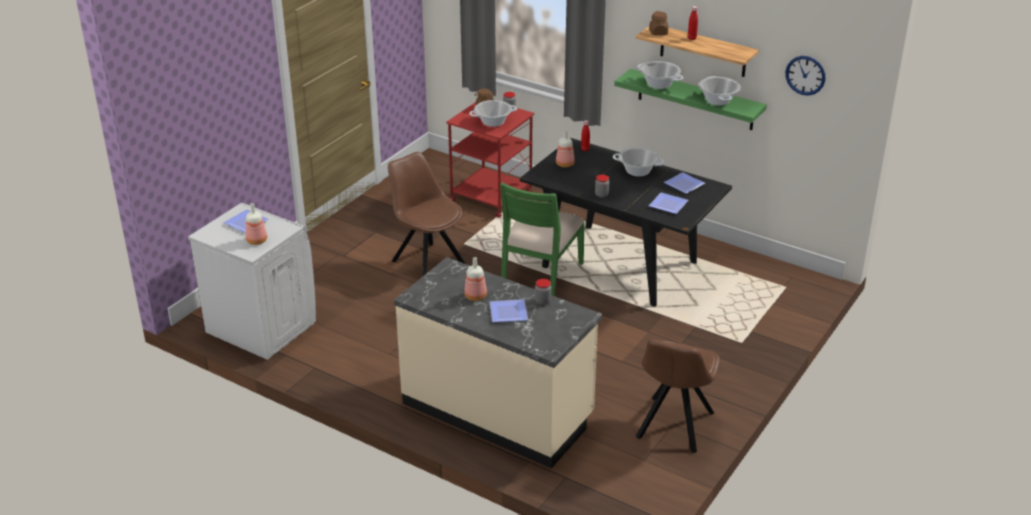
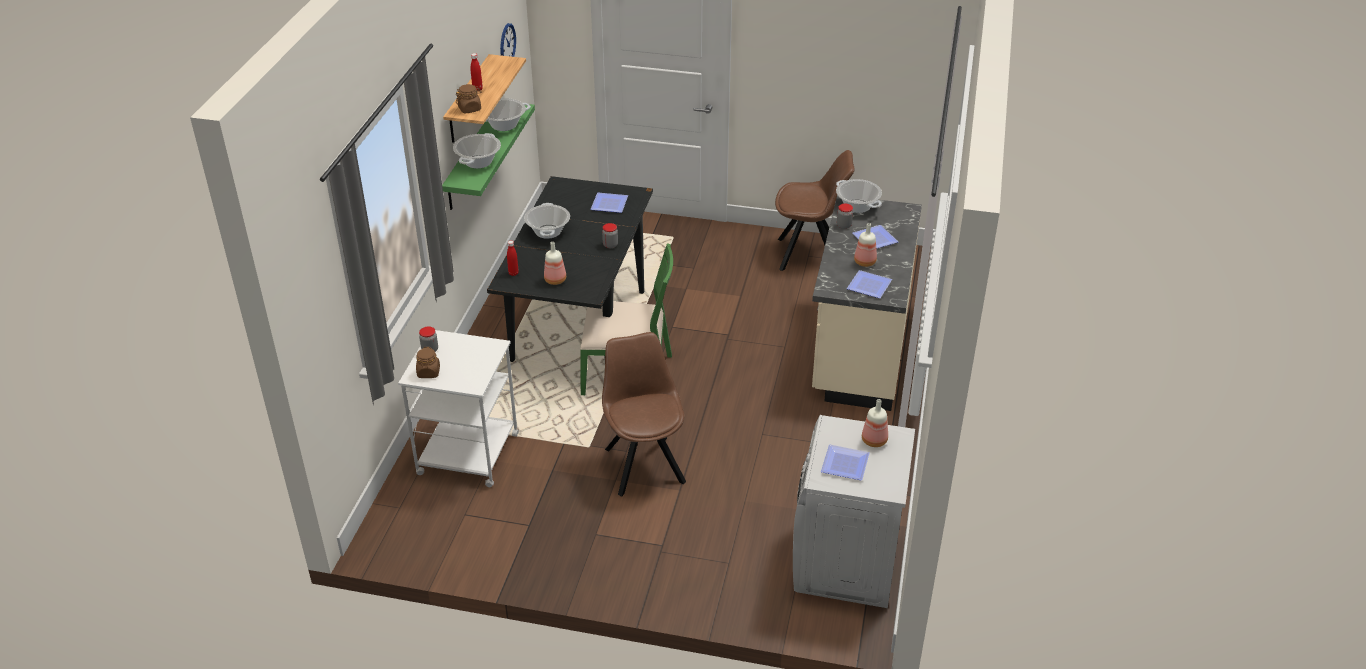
camera: 110 degrees left, 5 degrees up
brown chair [388,152,466,277] -> brown chair turned 135 degrees clockwise [602,332,686,496]
red cart [446,102,534,218] -> white cart [398,330,519,487]
cooking pot [469,100,517,127] -> cooking pot moved to [836,179,882,213]
plate [663,172,705,194] -> plate moved to [847,270,892,298]

